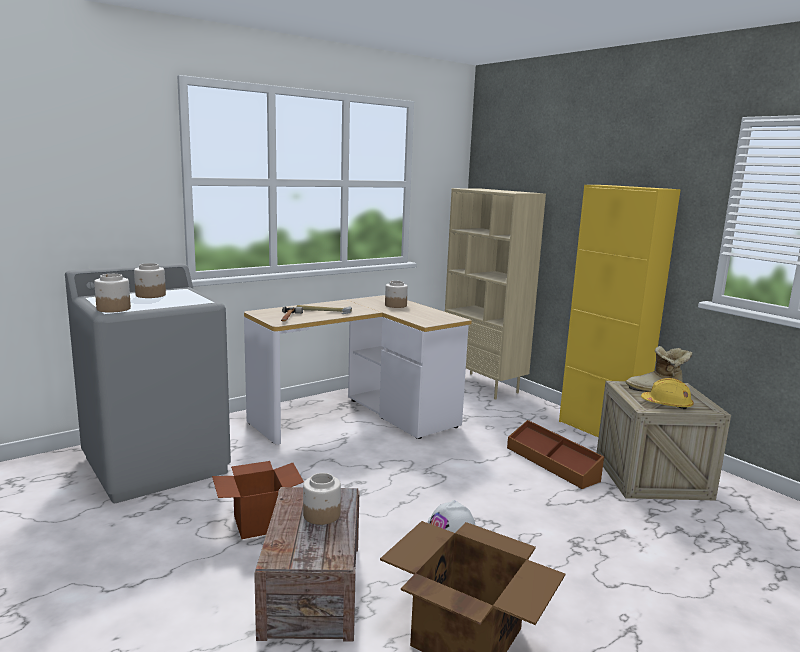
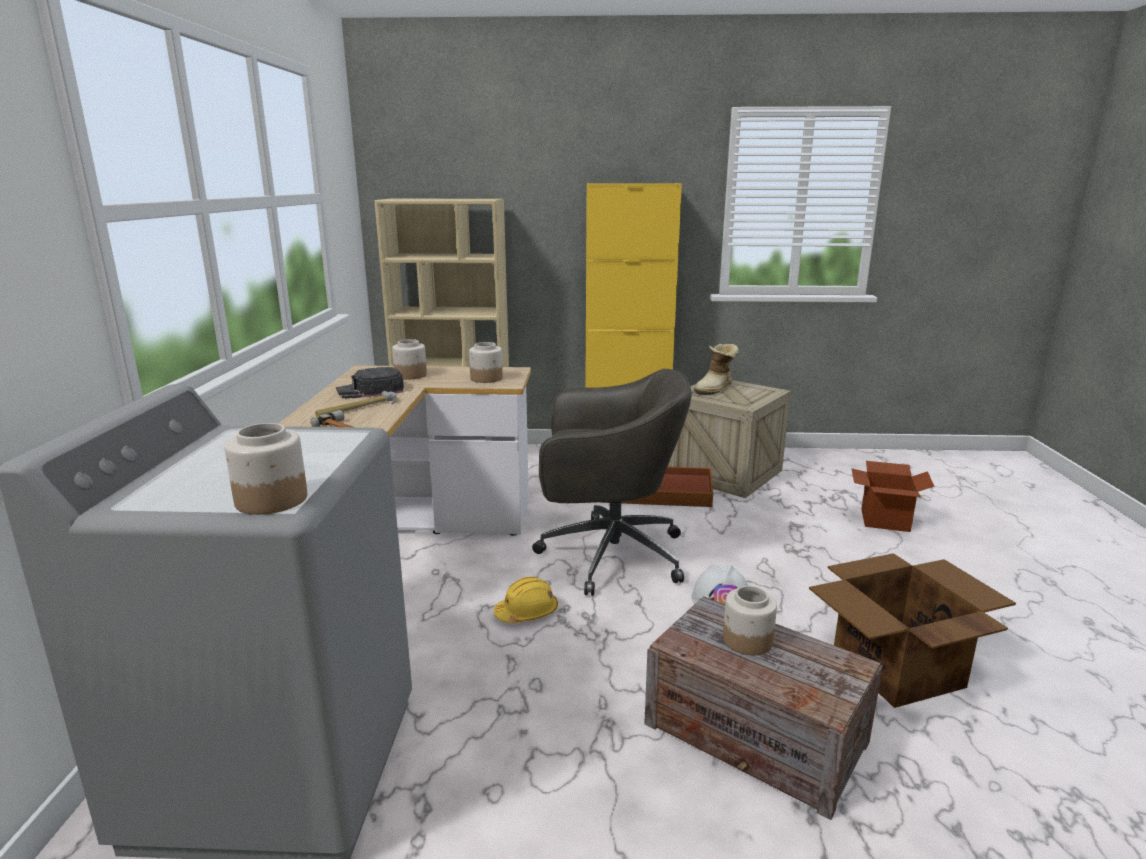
camera: 50 degrees left, 5 degrees up
jar [134,263,166,298] -> jar moved to [469,342,503,383]
cardboard box [212,461,304,539] -> cardboard box moved to [851,461,935,532]
yellow hard hat [641,378,694,410] -> yellow hard hat moved to [494,577,558,623]
none -> black cap [336,367,404,399]
none -> grey office chair [532,369,692,596]

